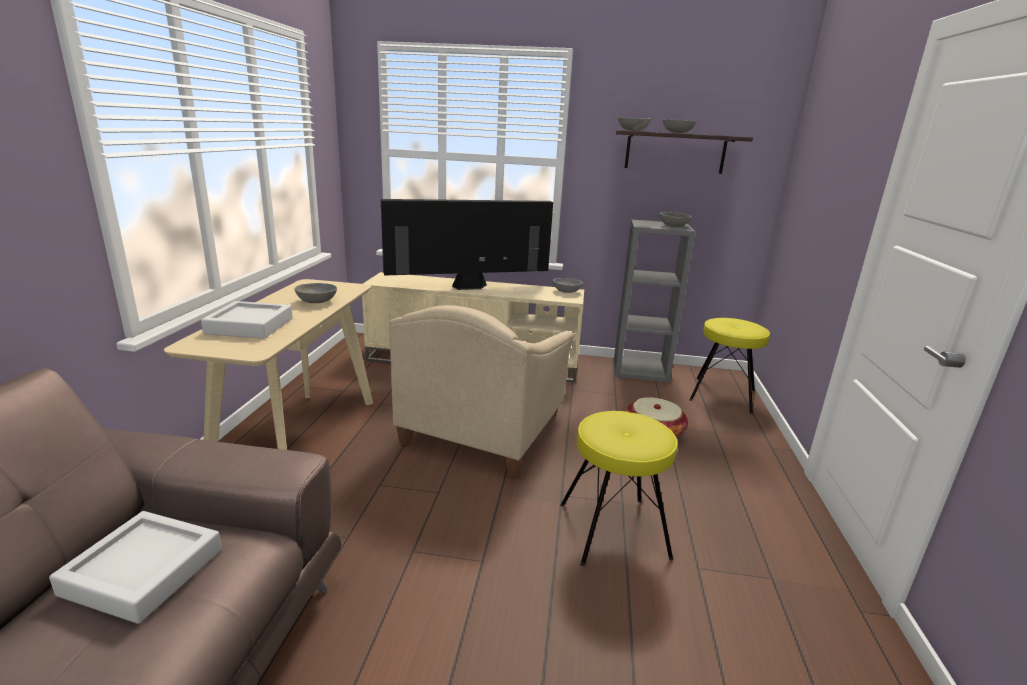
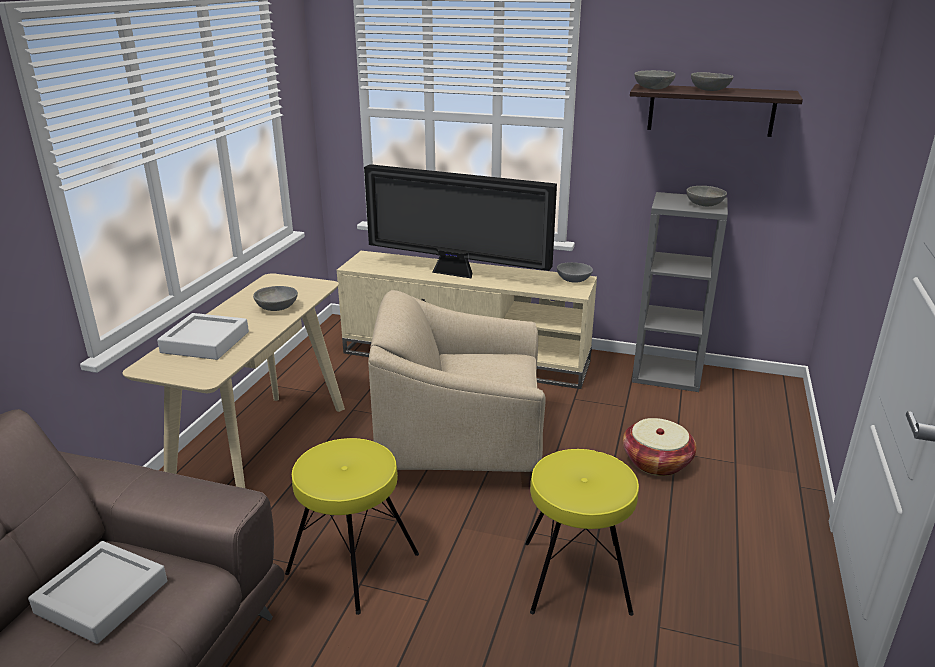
camera: 10 degrees right, 5 degrees up
television [381,199,553,290] -> television turned 150 degrees counterclockwise [364,164,557,279]
beige armchair [389,305,574,478] -> beige armchair turned 60 degrees clockwise [368,290,546,487]
yellow stool [689,318,770,414] -> yellow stool moved to [285,438,419,615]

